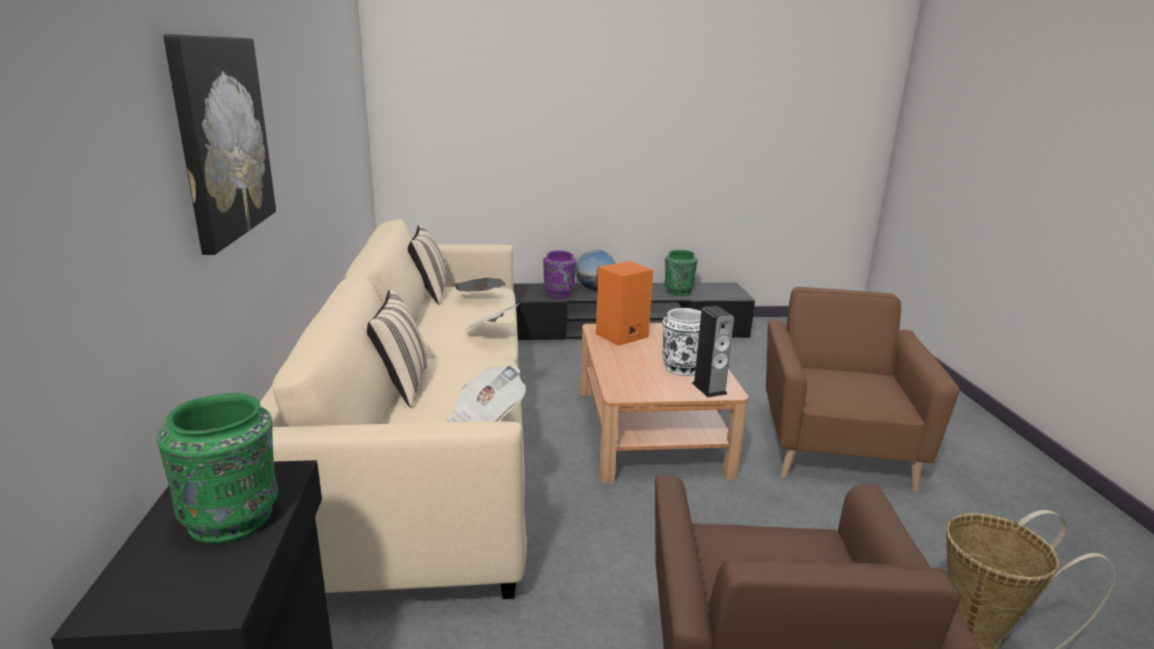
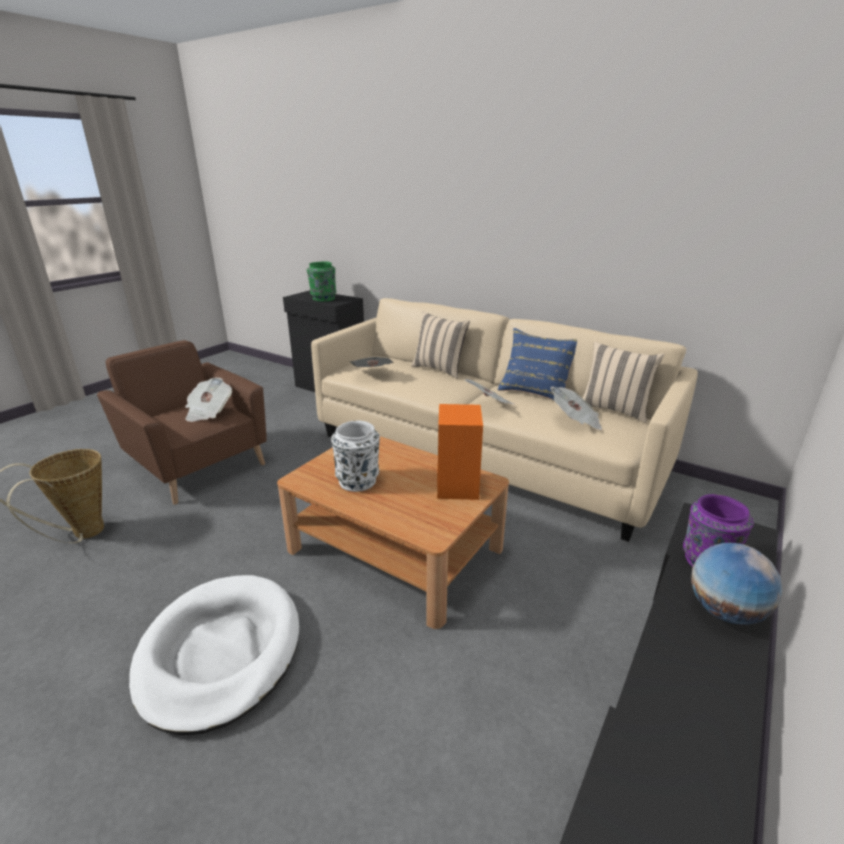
camera: 130 degrees right, 5 degrees up
picture [163,34,276,255] -> none
green vase [664,250,698,296] -> none
speaker [692,306,734,397] -> none
brown armchair [766,287,960,492] -> white dog bed [129,575,300,735]
none -> newspaper [185,377,232,422]
none -> blue pillow [498,328,577,400]

